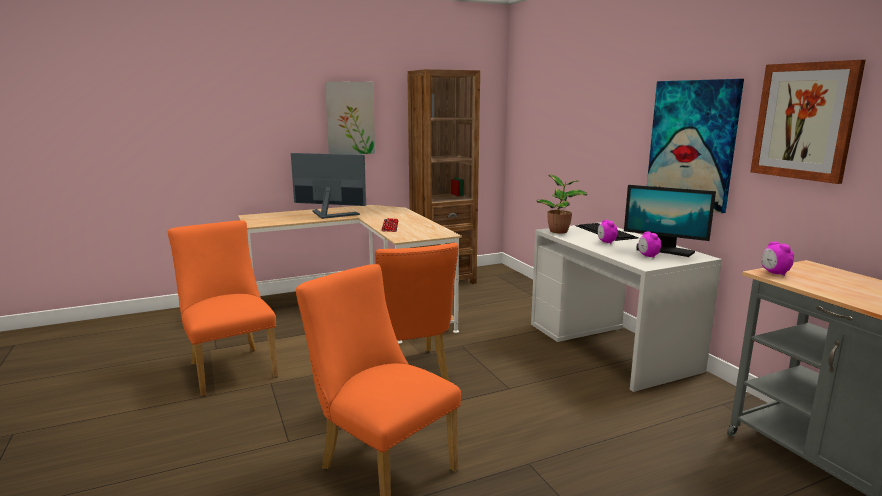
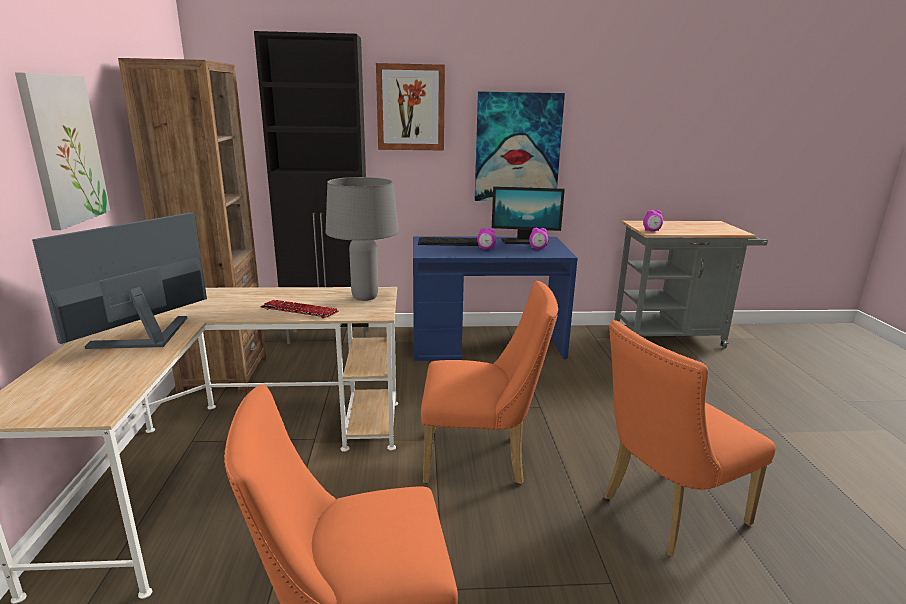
camera: 70 degrees left, 5 degrees up
white desk [531,222,722,392] -> blue desk [413,237,578,361]
potted plant [536,174,588,233] -> none
monitor [624,185,716,257] -> monitor turned 45 degrees clockwise [492,186,565,246]
picture [750,60,866,184] -> picture moved to [376,63,445,150]
none -> black cabinet [254,31,369,344]
none -> grey table lamp [326,177,399,301]

